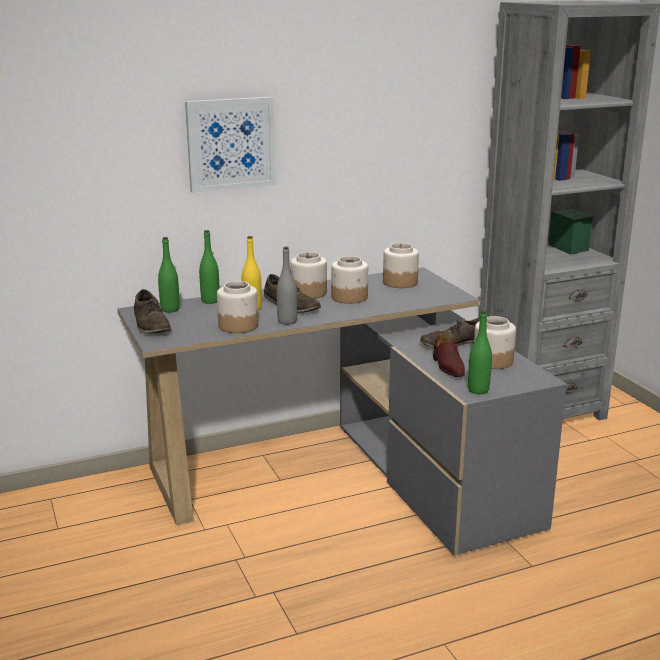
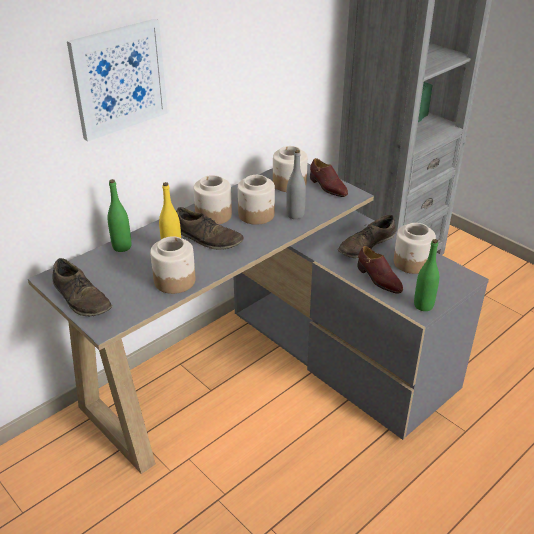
camera: 20 degrees left, 15 degrees up
green bottle [158,237,180,313] -> none
grey bottle [277,247,297,325] -> grey bottle moved to [286,150,306,219]
none -> brown shoe [310,158,348,197]

